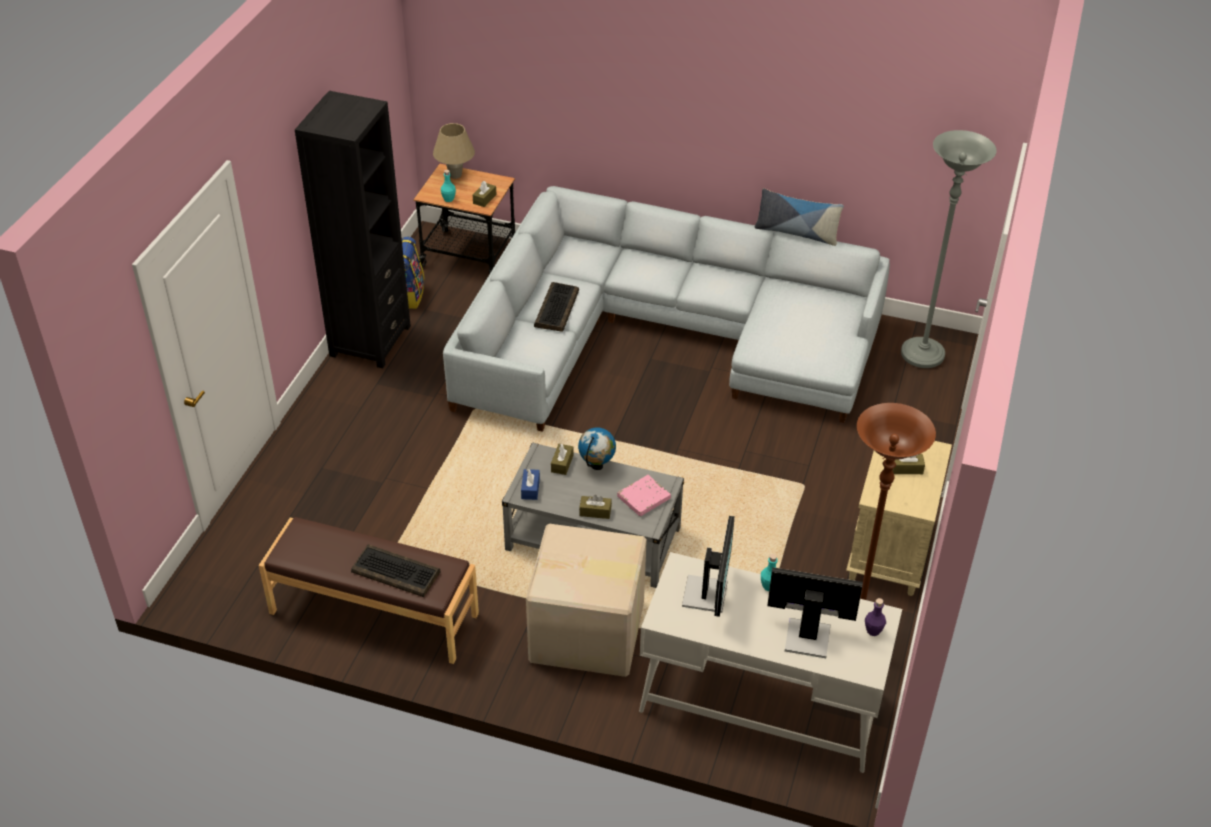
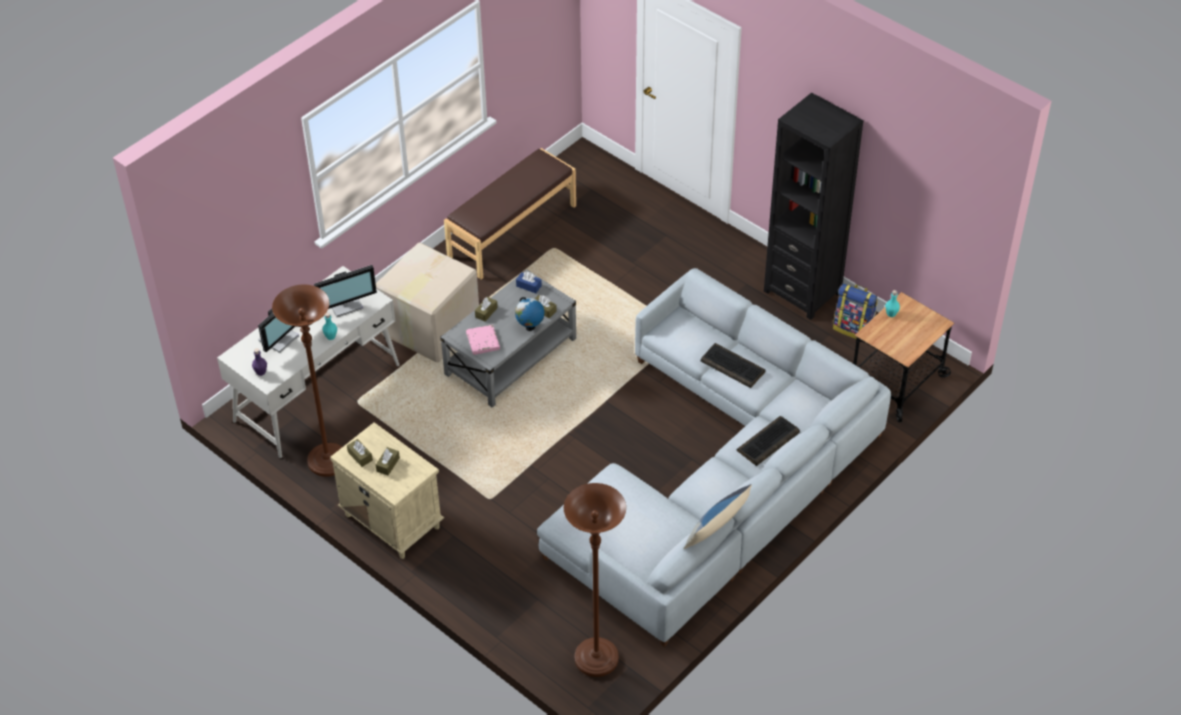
camera: 115 degrees right, 5 degrees up
keyboard [351,544,441,597] -> keyboard moved to [737,416,800,466]
beige table lamp [433,123,475,179] -> none
brown tissue box [473,181,497,207] -> brown tissue box moved to [347,439,373,467]
monitor [682,516,735,617] -> monitor turned 60 degrees counterclockwise [314,265,377,317]
grey floor lamp [901,130,997,368] -> brown floor lamp [564,483,626,677]

